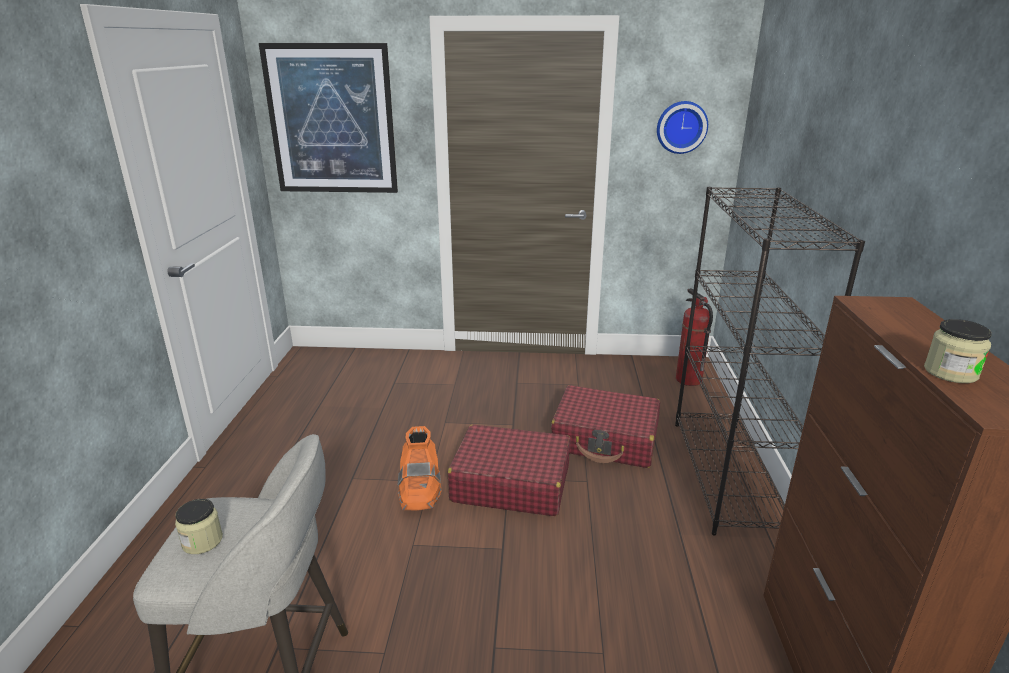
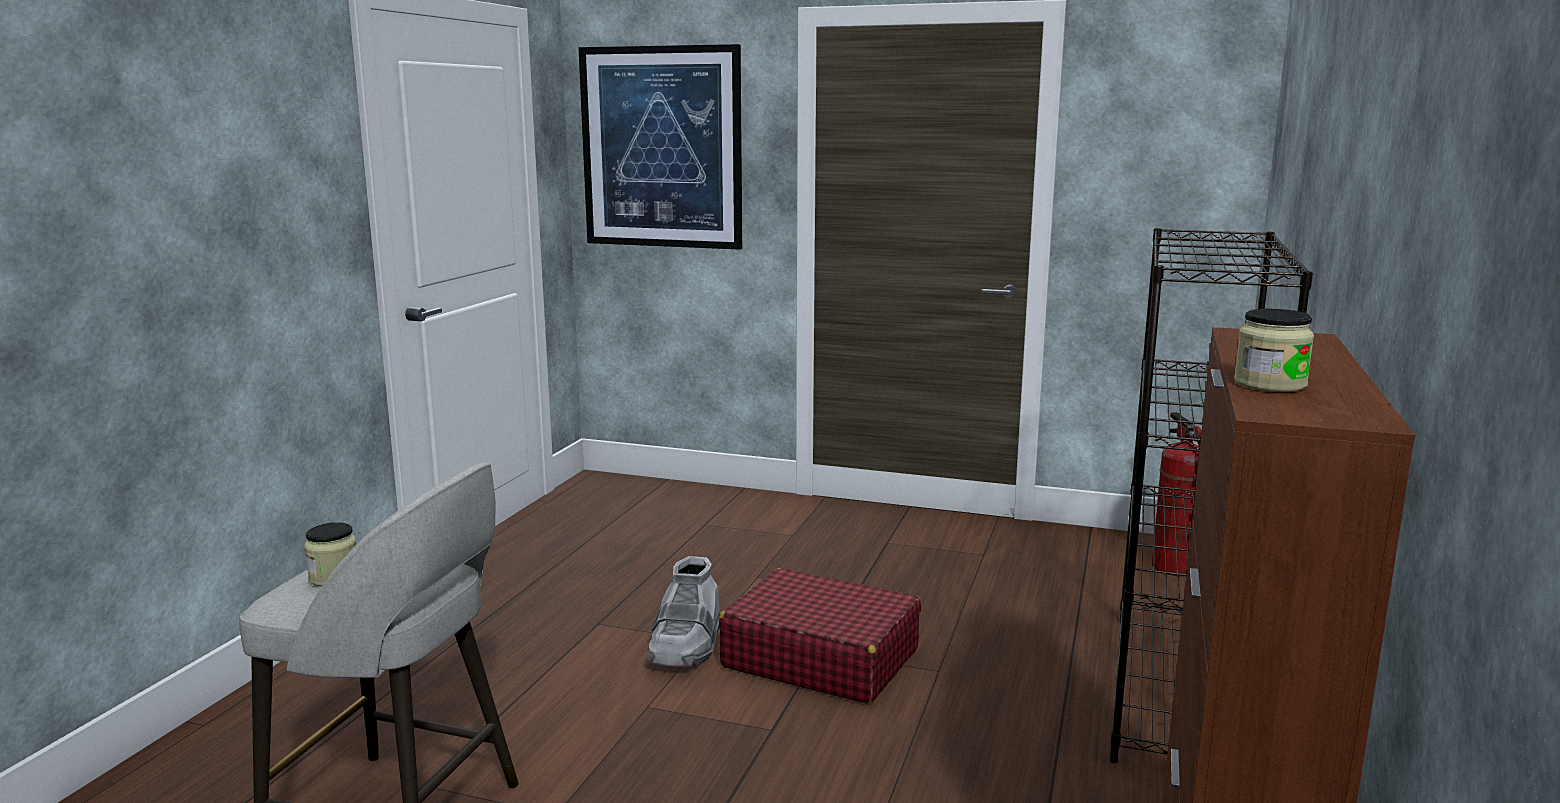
camera: 15 degrees right, 10 degrees down
orange boot [398,426,442,511] -> grey boot [647,556,720,667]
red suitcase [551,385,660,468] -> none
wall clock [657,101,708,154] -> none

